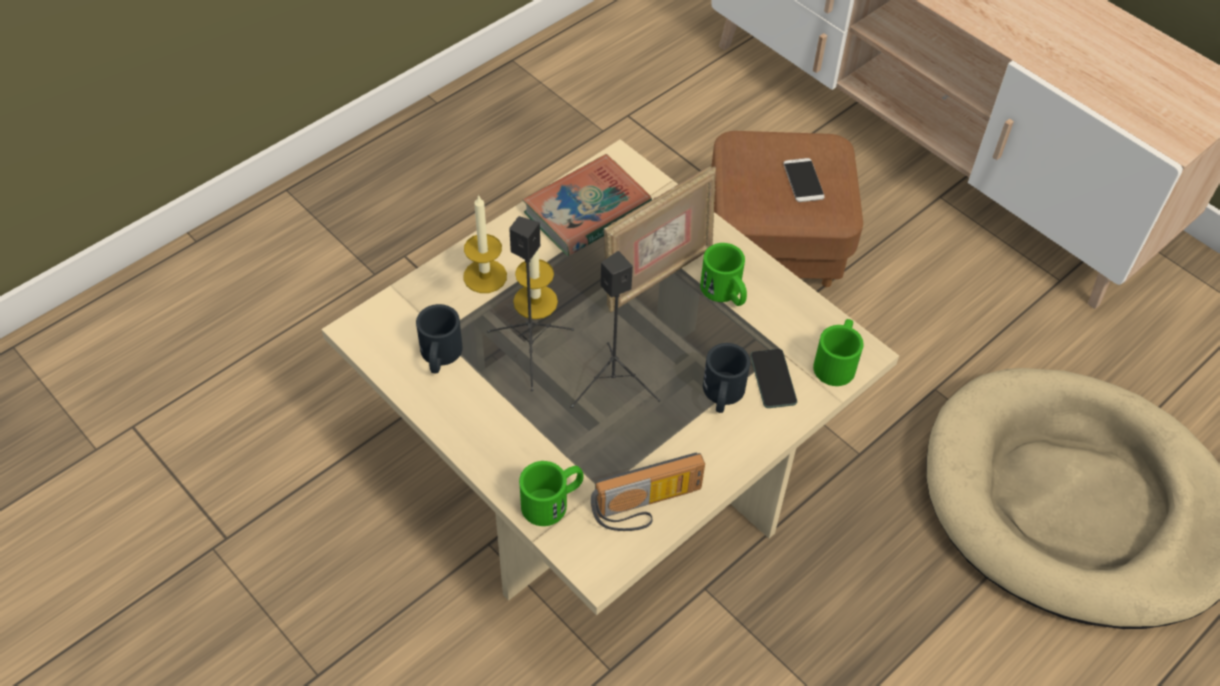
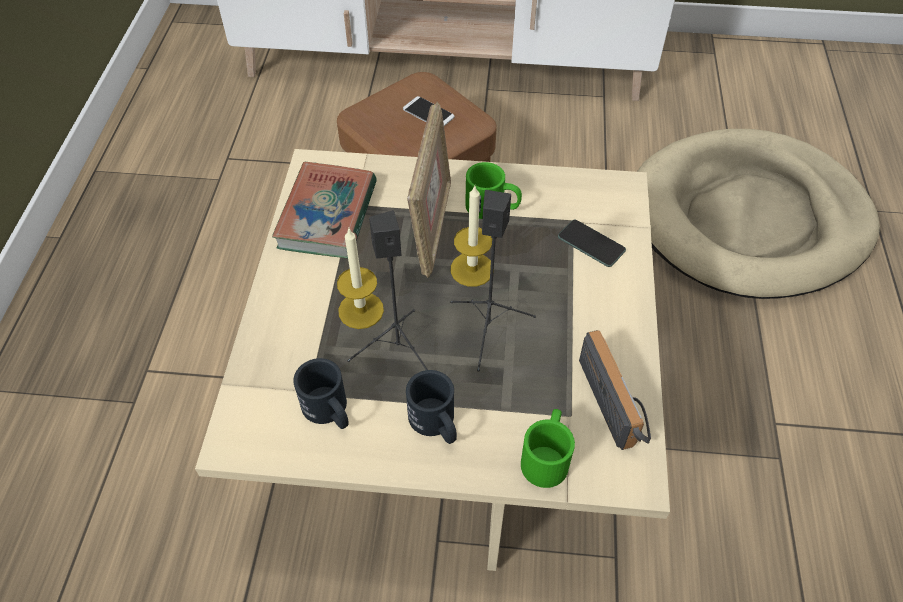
camera: 40 degrees left, 0 degrees up
candle [463,194,507,293] -> candle moved to [451,186,494,287]
radio [591,453,705,531] -> radio turned 45 degrees counterclockwise [579,330,651,450]
black mug [703,343,750,413] -> black mug moved to [406,370,457,444]
green mug [813,319,864,386] -> none

